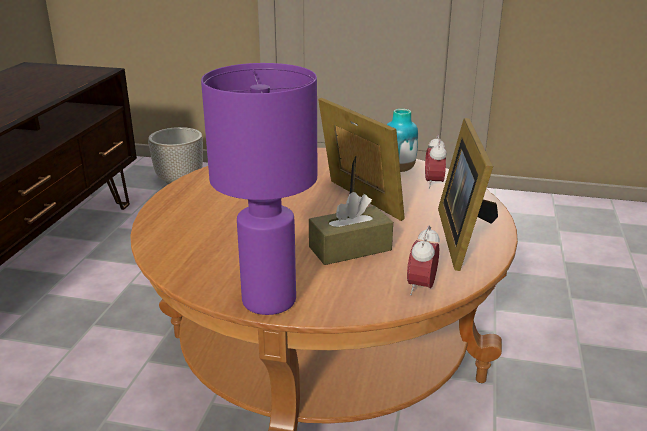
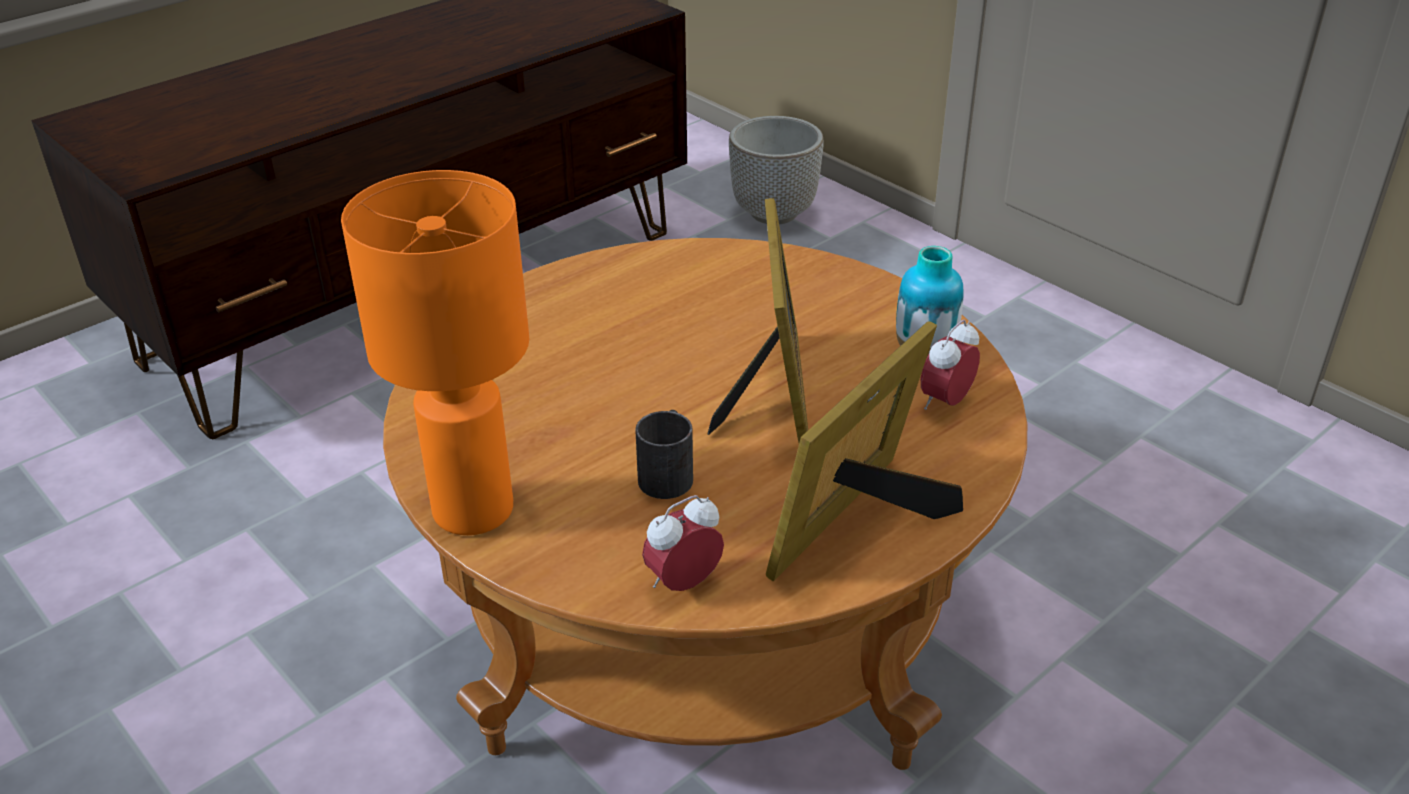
camera: 35 degrees right, 10 degrees up
purple table lamp [201,63,317,315] -> orange table lamp [341,170,529,535]
brown tissue box [309,192,393,265] -> black mug [635,410,693,499]

